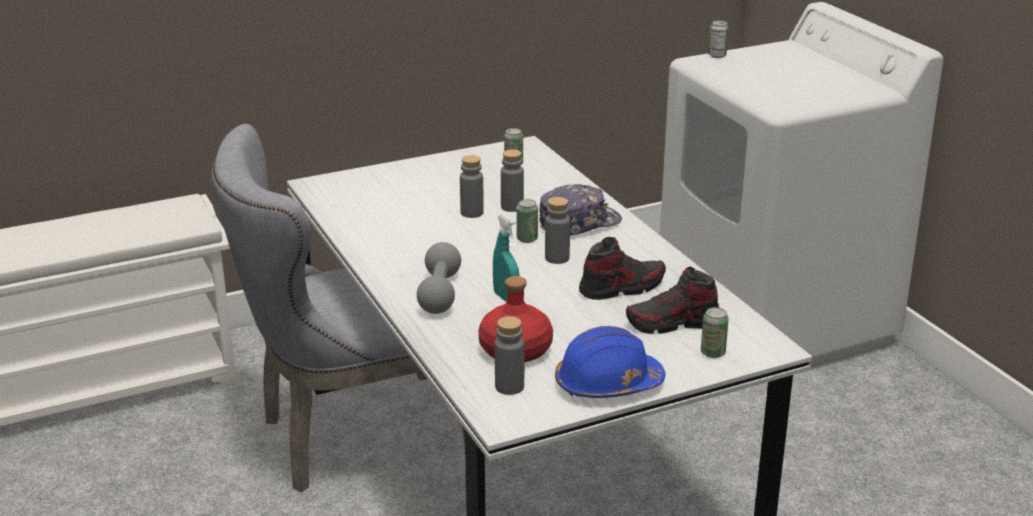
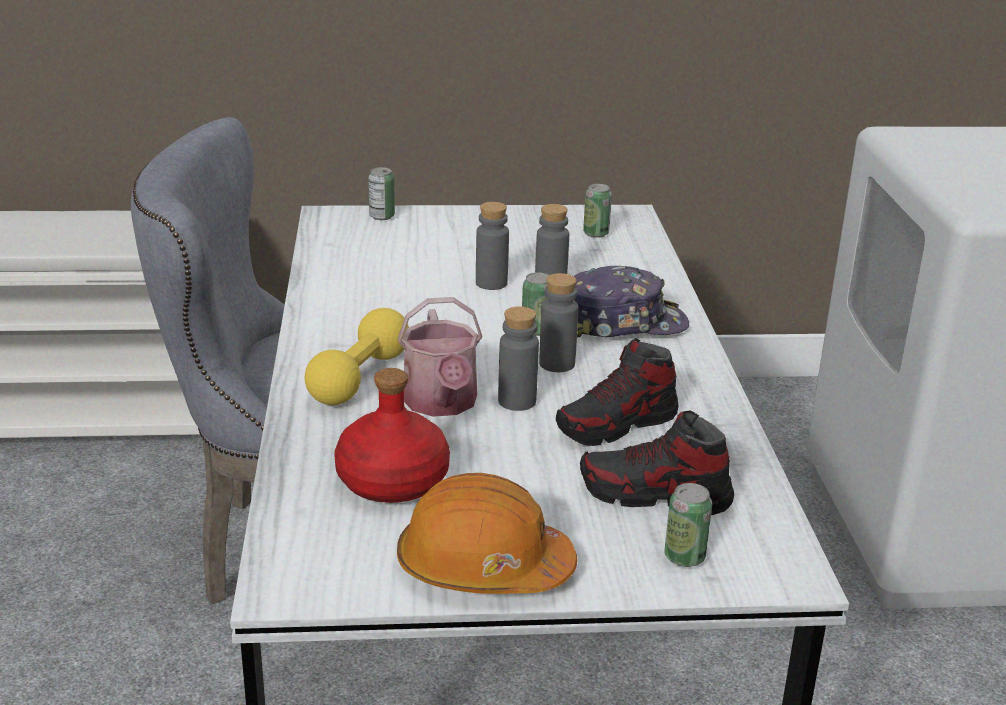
camera: 20 degrees right, 0 degrees up
grey dumbbell [417,242,461,314] -> yellow dumbbell [305,308,409,405]
turquoise spray bottle [493,213,520,302] -> watering can [398,297,483,417]
grey bottle [495,316,525,395] -> grey bottle moved to [498,306,539,411]
blue hard hat [555,326,666,398] -> orange hard hat [397,473,578,594]
shoe [579,237,666,300] -> shoe turned 150 degrees clockwise [556,338,678,446]
can [708,21,729,58] -> can moved to [368,167,395,220]

